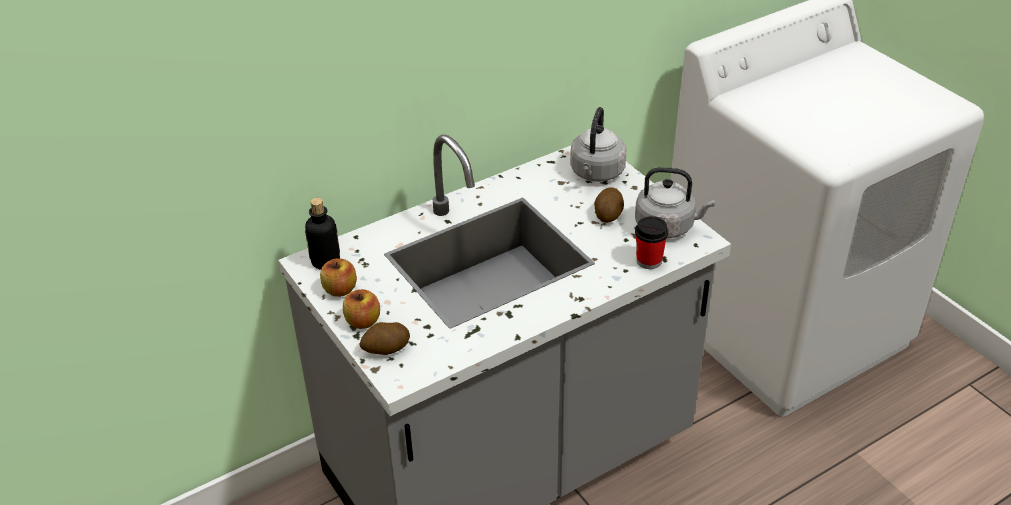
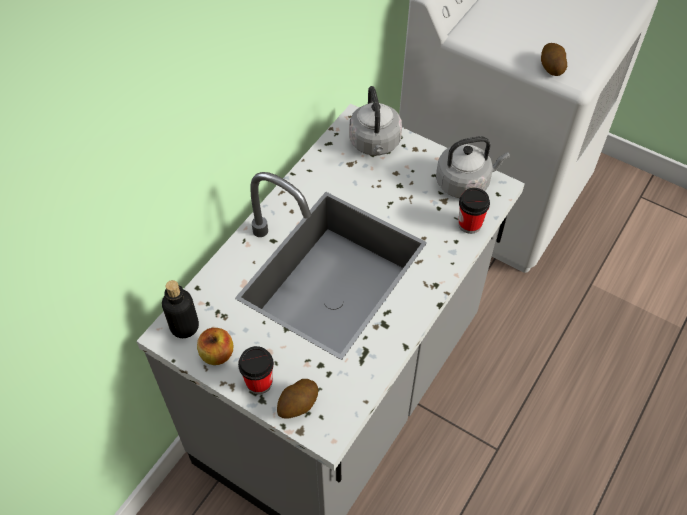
camera: 25 degrees left, 15 degrees up
apple [343,289,380,329] -> cup [238,346,274,394]
potato [594,187,624,223] -> potato moved to [541,43,567,76]

